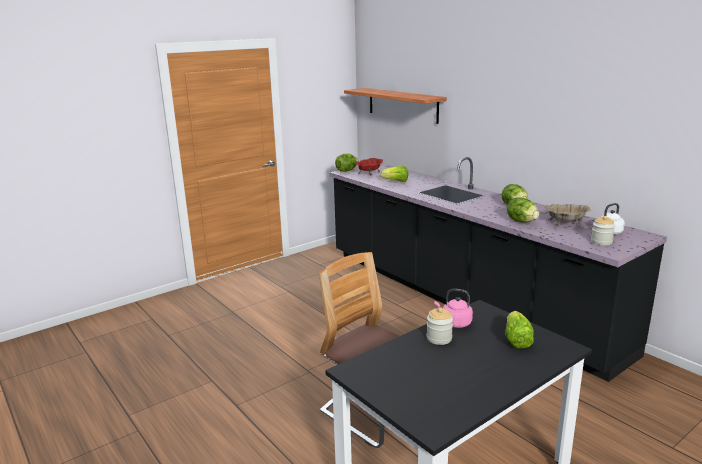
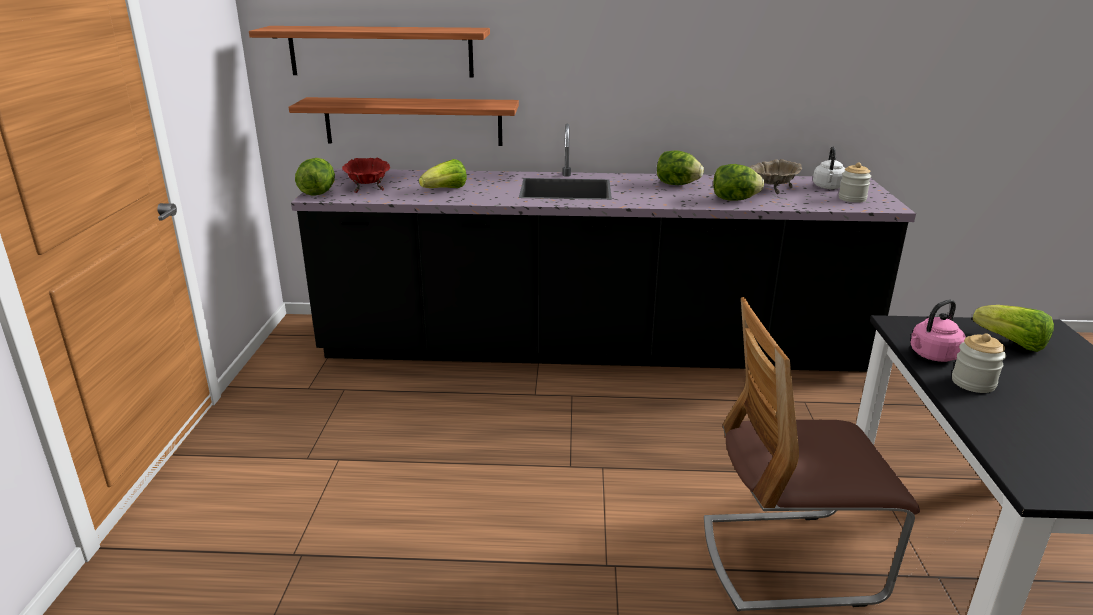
camera: 50 degrees left, 5 degrees up
none -> shelf [289,97,519,146]

